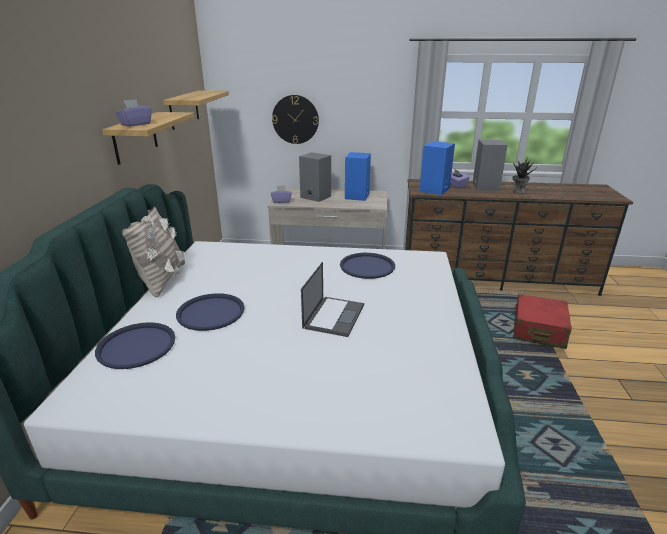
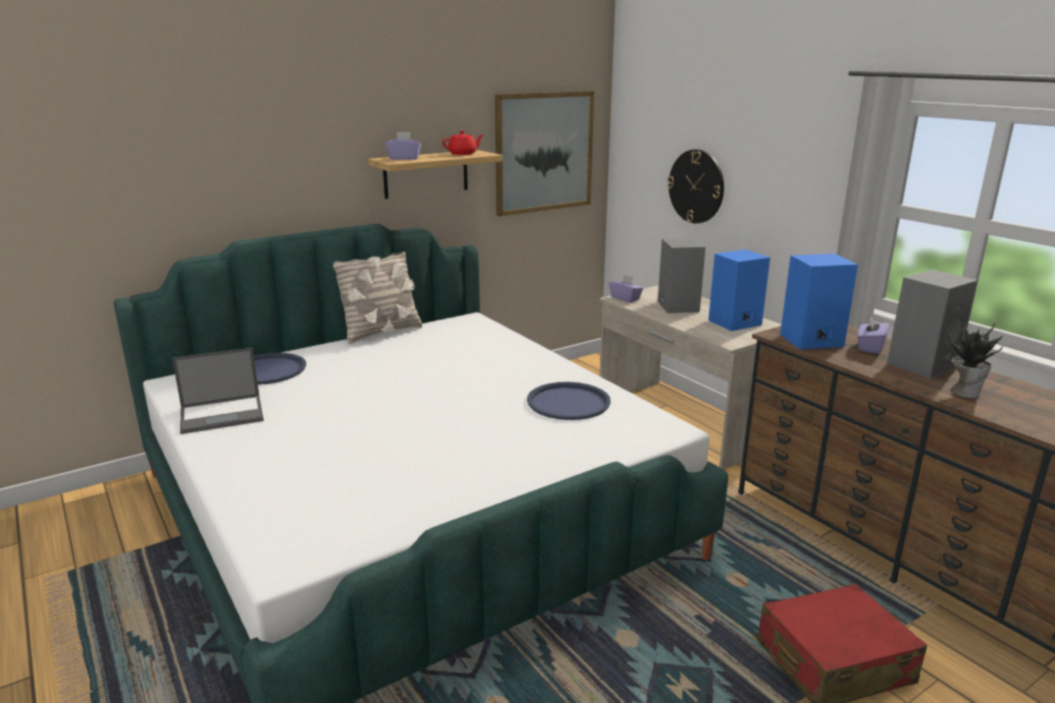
camera: 50 degrees right, 5 degrees down
shelf [163,90,229,130] -> picture [495,91,594,217]
blue tray [176,293,245,331] -> none
laptop [301,262,364,337] -> laptop moved to [172,348,264,434]
none -> red teapot [442,131,484,155]

